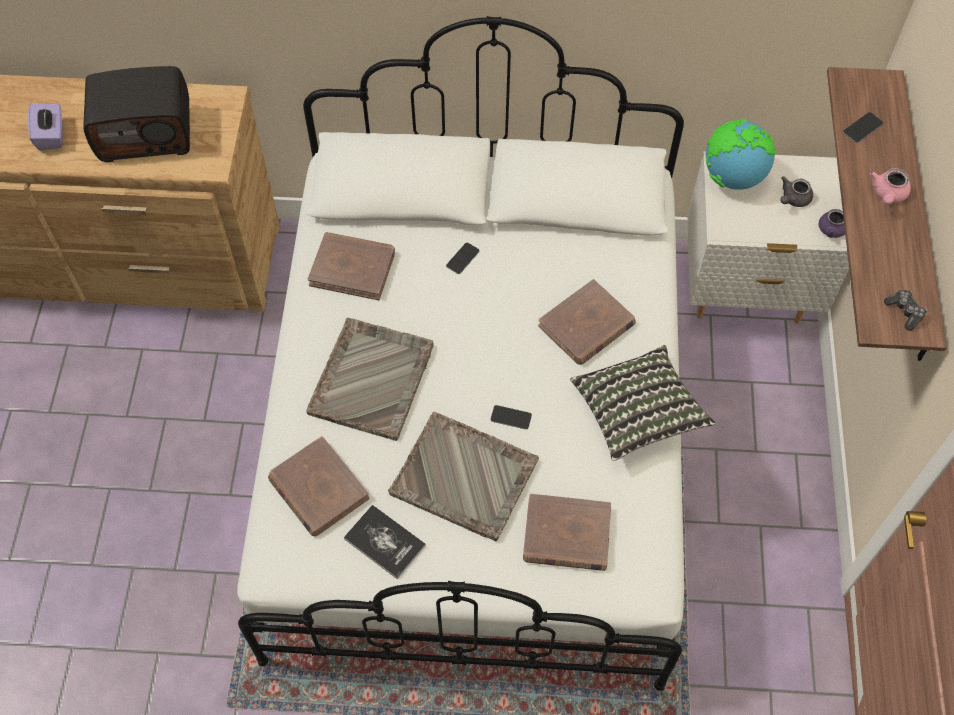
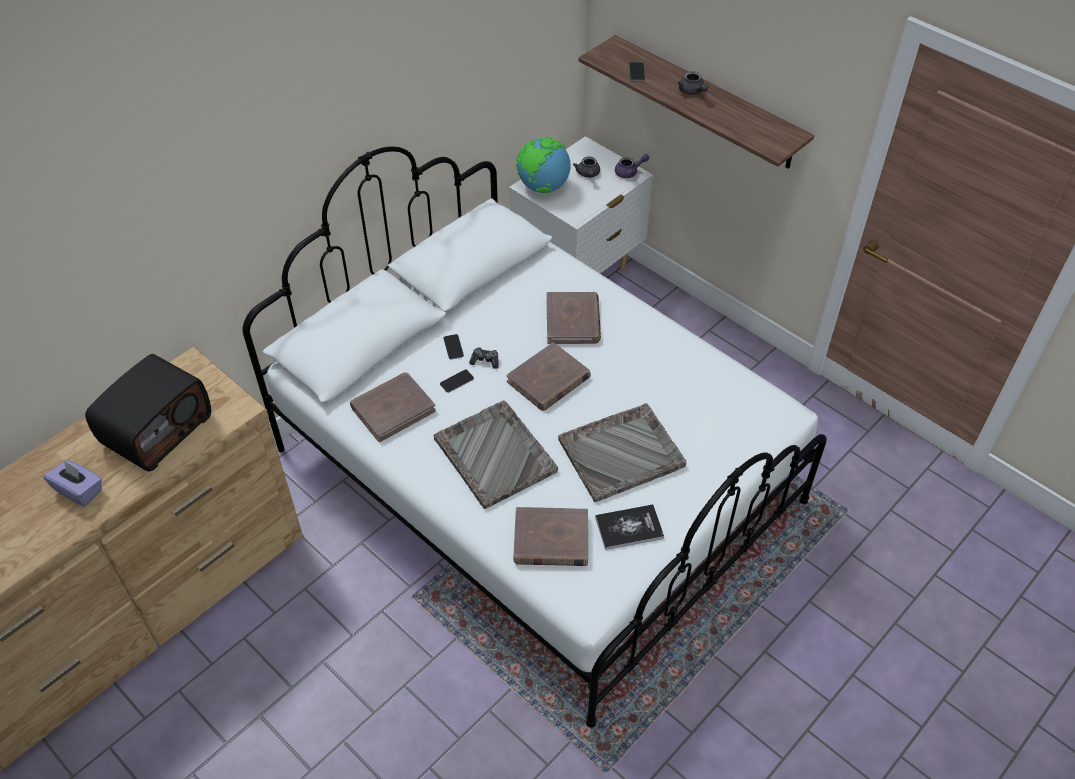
camera: 50 degrees left, 10 degrees down
phone [491,405,532,429] -> phone moved to [440,370,474,393]
brown book [523,494,611,571] -> brown book moved to [507,342,591,411]
pillow [570,345,715,461] -> none
pink teapot [870,168,911,204] -> grey teapot [678,71,708,95]
game controller [884,290,927,331] -> game controller moved to [469,347,499,369]

